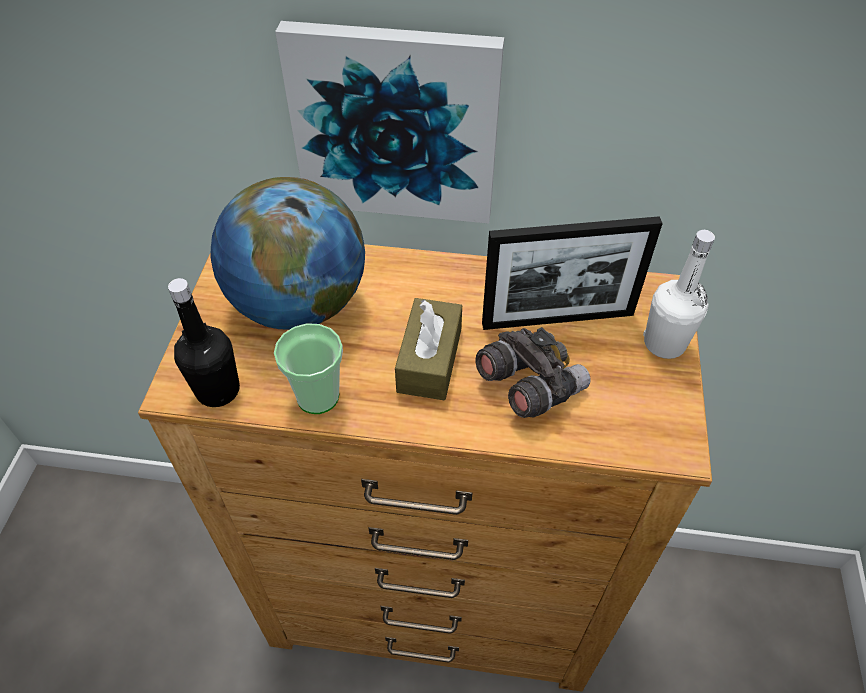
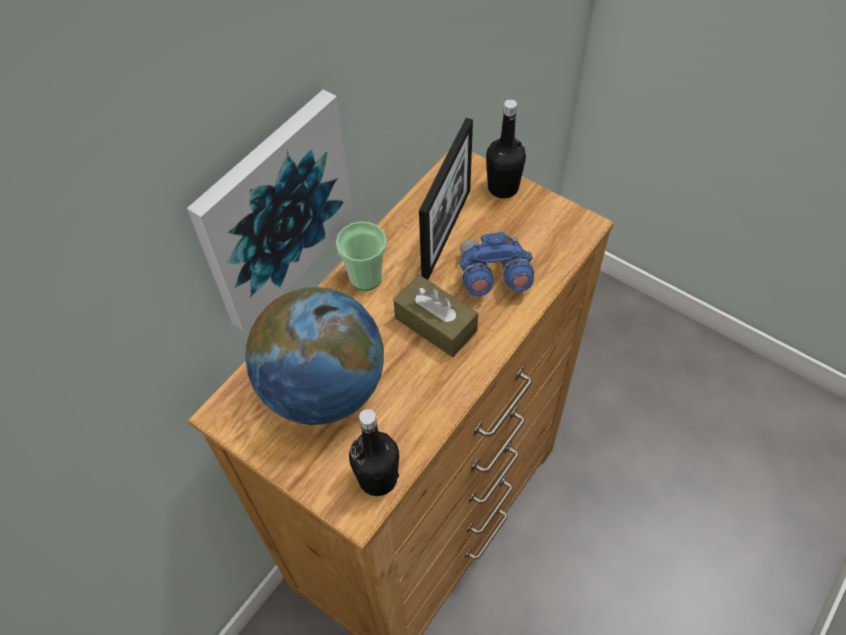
camera: 60 degrees left, 5 degrees up
cup [274,323,343,414] -> cup moved to [336,222,387,291]
grey binoculars [475,327,591,418] -> blue binoculars [459,232,534,296]
white bottle [643,230,715,359] -> black bottle [486,99,526,198]

